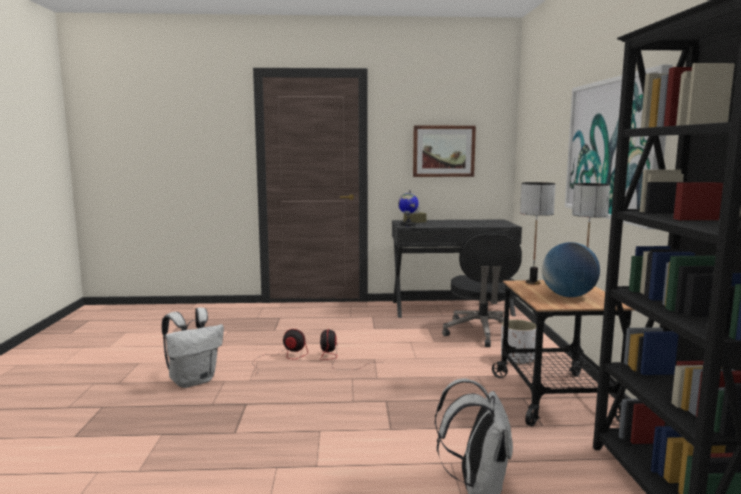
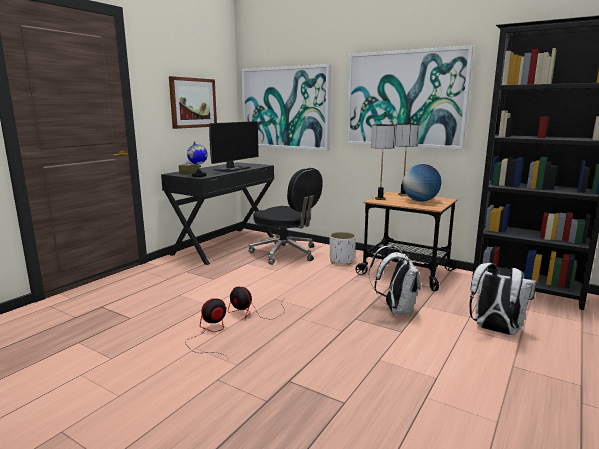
camera: 55 degrees left, 5 degrees up
white backpack [162,307,224,388] -> white backpack moved to [369,245,421,315]
none -> monitor [209,121,259,172]
none -> picture [241,64,331,151]

